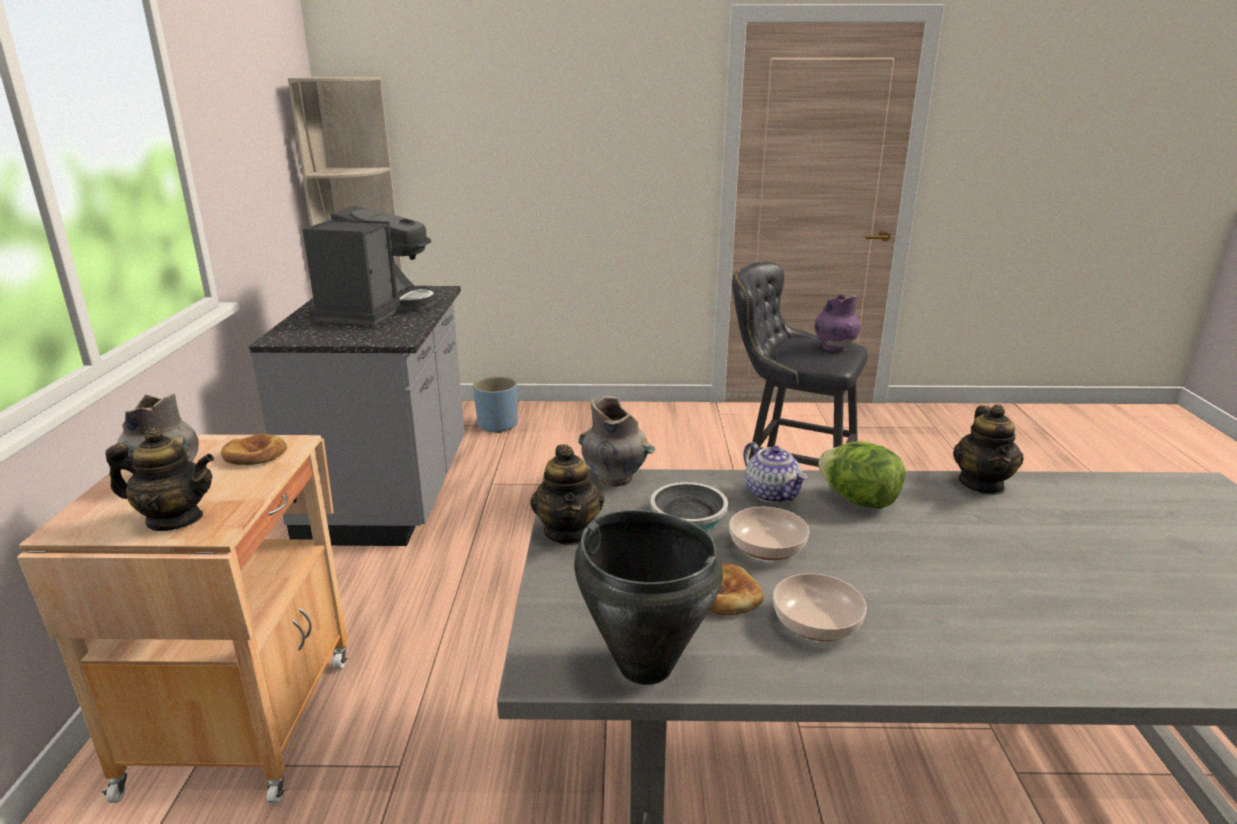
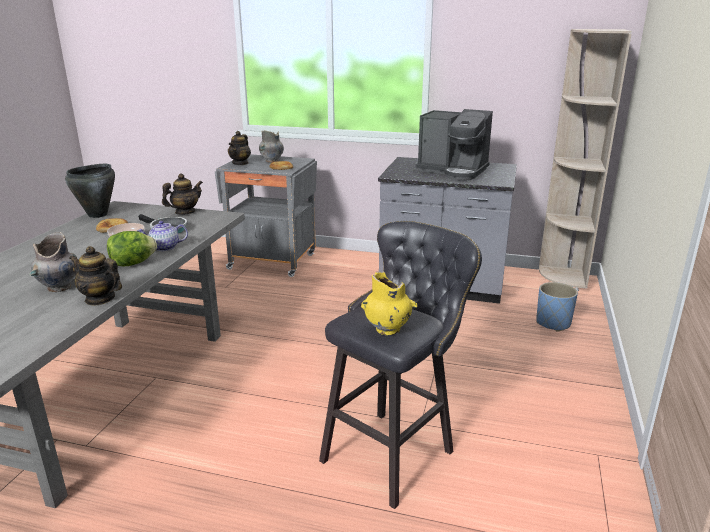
camera: 105 degrees right, 0 degrees up
brown cart [17,435,349,805] -> grey cart [215,154,317,277]
teapot [530,444,604,545] -> teapot turned 135 degrees clockwise [162,173,203,215]
grey vase [578,395,655,486] -> grey vase moved to [29,232,77,292]
bowl [773,573,867,641] -> none
purple vase [814,294,861,352] -> yellow vase [361,272,418,335]

